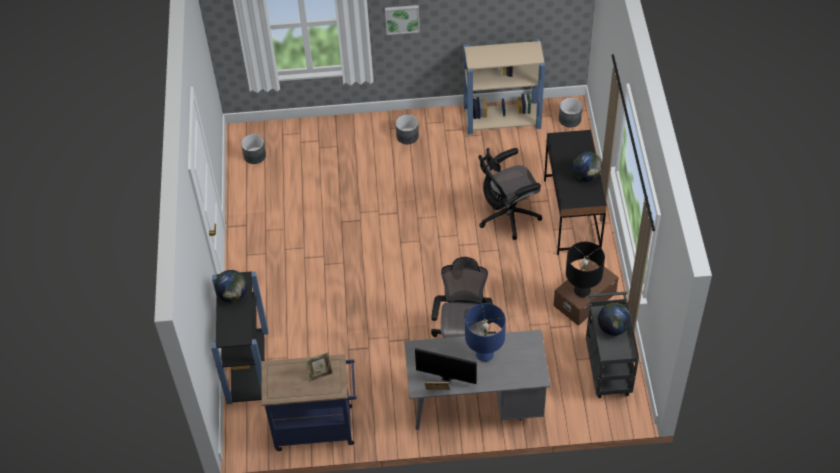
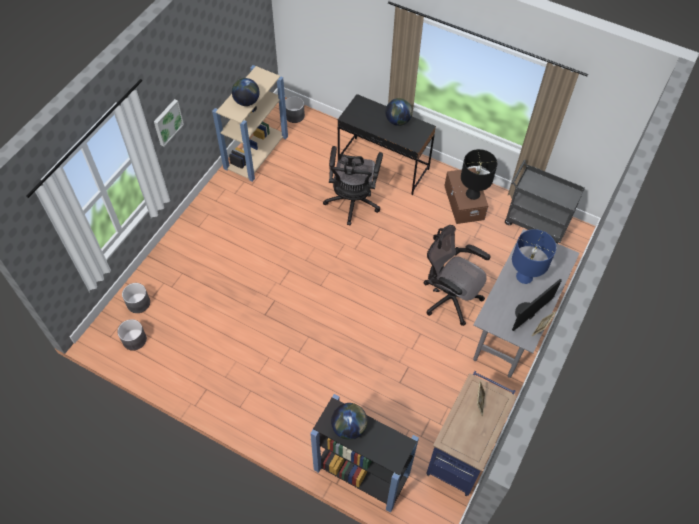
camera: 60 degrees left, 5 degrees up
grey planter [396,115,419,144] -> grey planter moved to [122,283,150,313]
globe [598,303,631,336] -> globe moved to [232,78,259,106]

